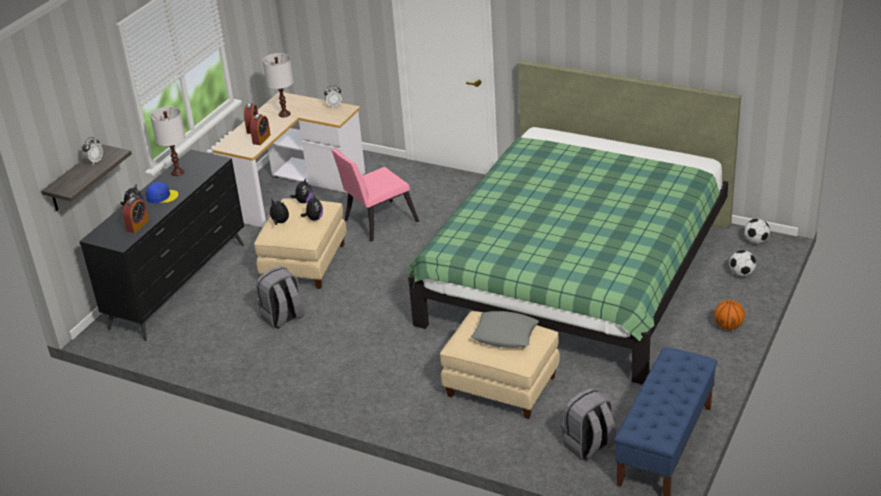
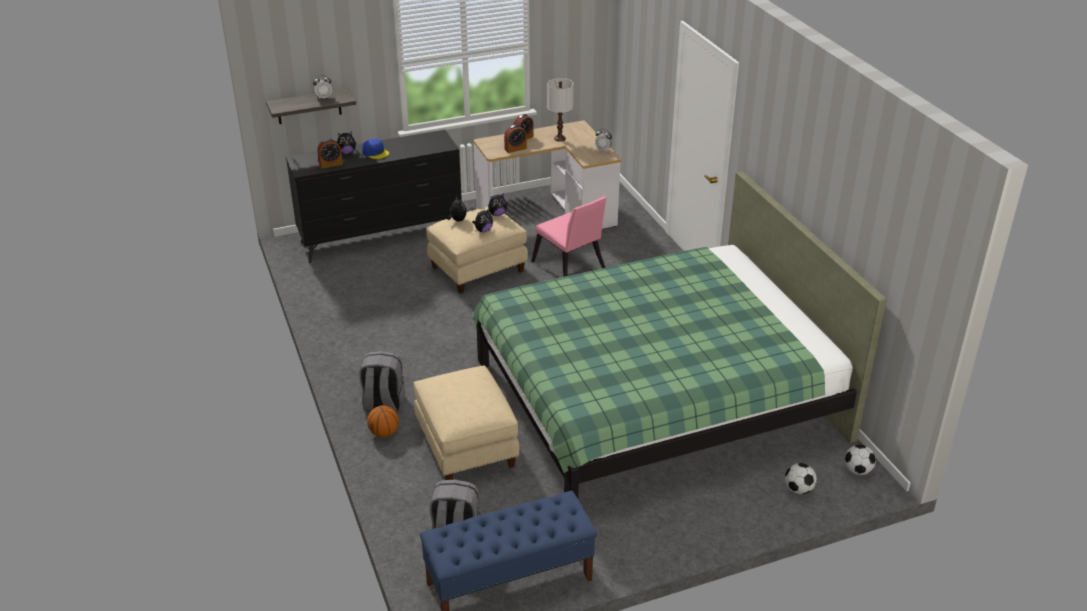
camera: 40 degrees right, 0 degrees up
white table lamp [150,106,186,176] -> none
grey backpack [256,266,305,329] -> grey backpack moved to [359,351,405,413]
pink chair [331,149,420,242] -> pink chair turned 135 degrees counterclockwise [531,197,607,277]
grey pillow [471,311,539,348] -> none
basketball [714,300,745,330] -> basketball moved to [367,405,399,437]

